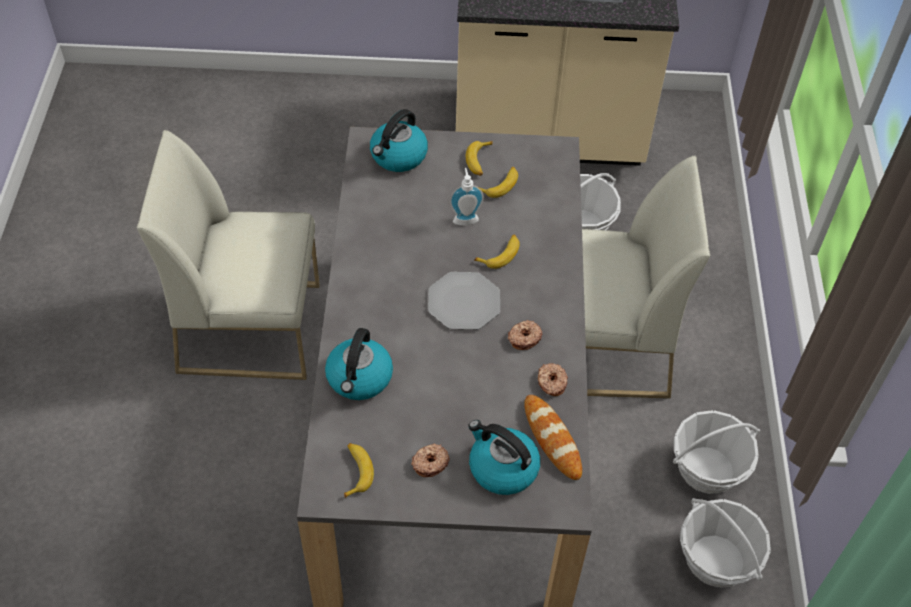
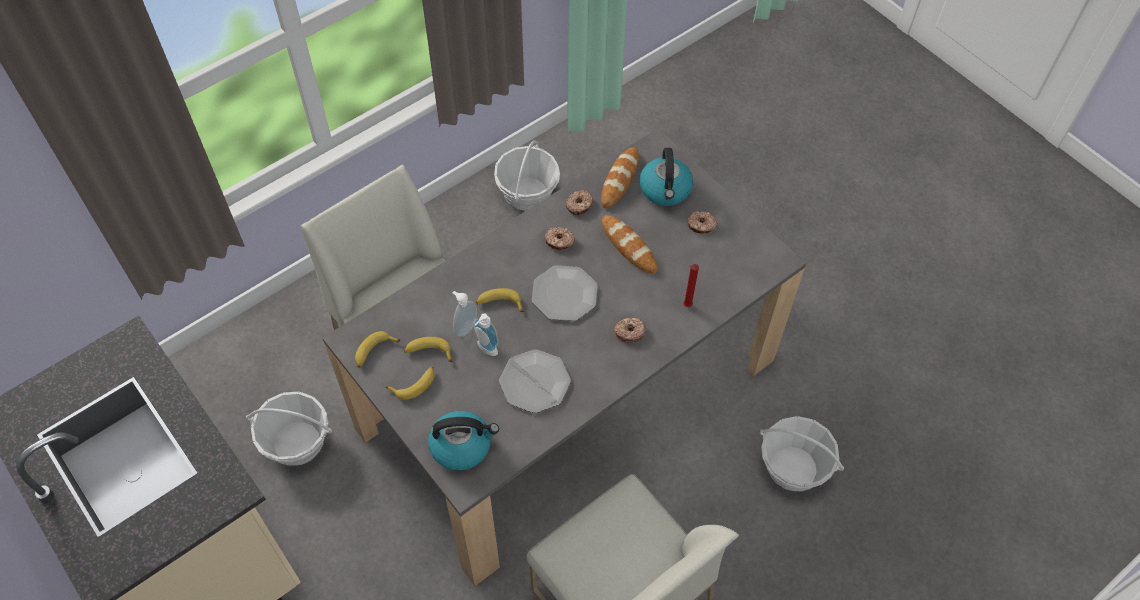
camera: 130 degrees left, 5 degrees up
kettle [325,328,393,400] -> red candle [683,264,699,307]
banana [344,443,374,498] -> banana moved to [355,331,400,368]
basket [673,410,760,494] -> basket moved to [760,416,844,491]
none -> soap dispenser [453,291,477,337]
none -> plate [499,349,571,413]
none -> bread [601,215,657,274]
none -> donut [614,318,646,343]

